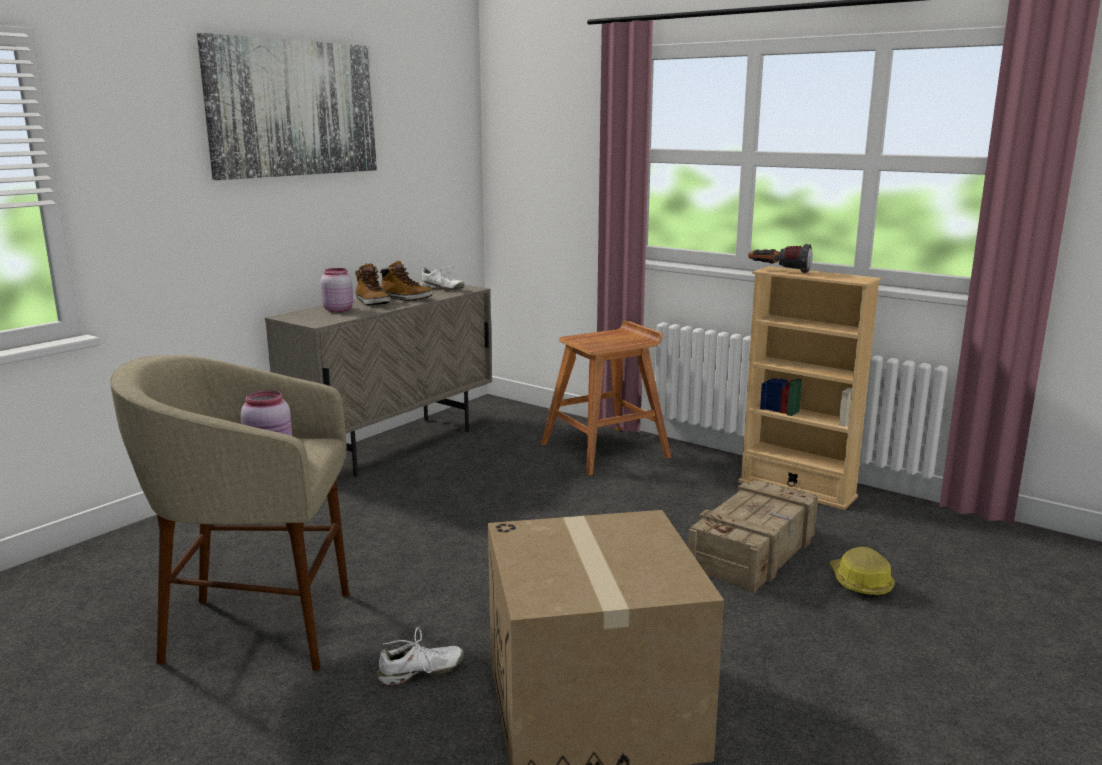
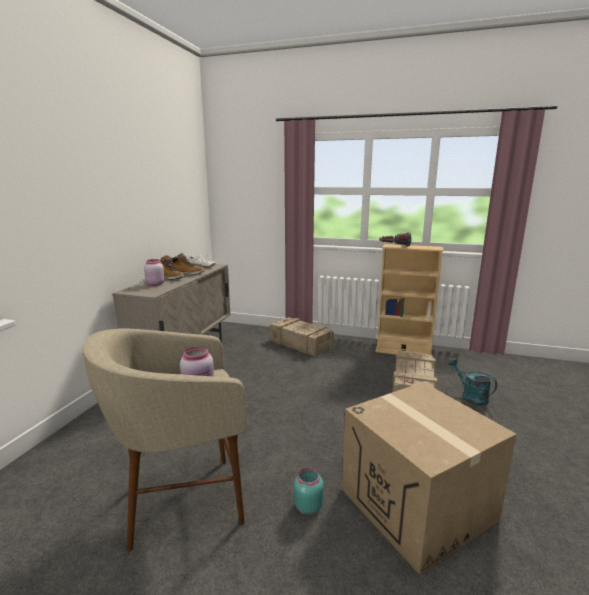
camera: 20 degrees left, 0 degrees up
picture [197,33,377,180] -> none
white shoe [377,627,464,685] -> turquoise jar [294,468,323,515]
brown stool [541,321,671,475] -> crate [270,317,333,357]
hard hat [829,547,895,599] -> turquoise watering can [448,358,497,406]

